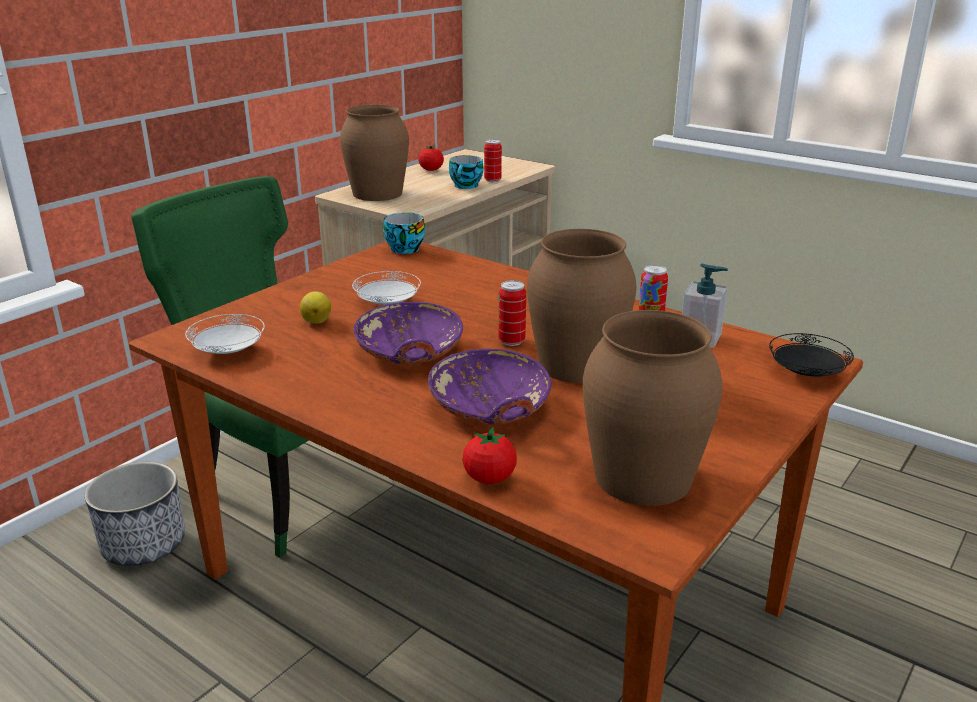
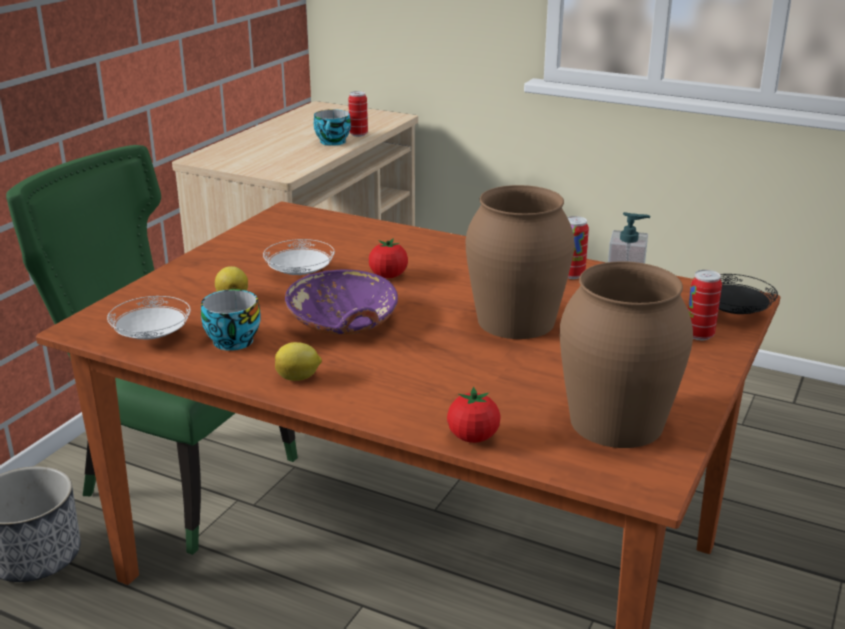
camera: 10 degrees left, 0 degrees up
brown vase [340,105,409,201] -> none
cup [383,212,425,254] -> cup moved to [201,289,261,351]
tomato [418,145,444,171] -> tomato moved to [369,238,408,278]
purple bowl [428,349,551,425] -> none
can [499,280,526,346] -> can moved to [688,270,722,340]
none -> lemon [275,342,322,381]

